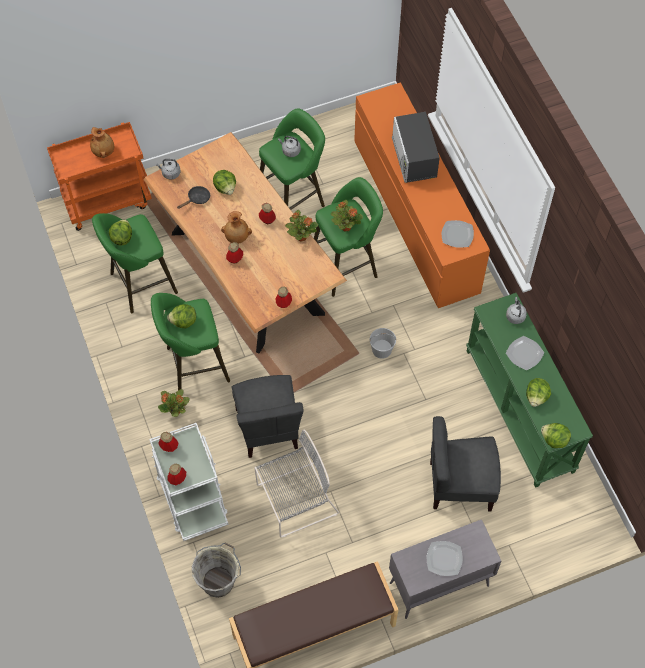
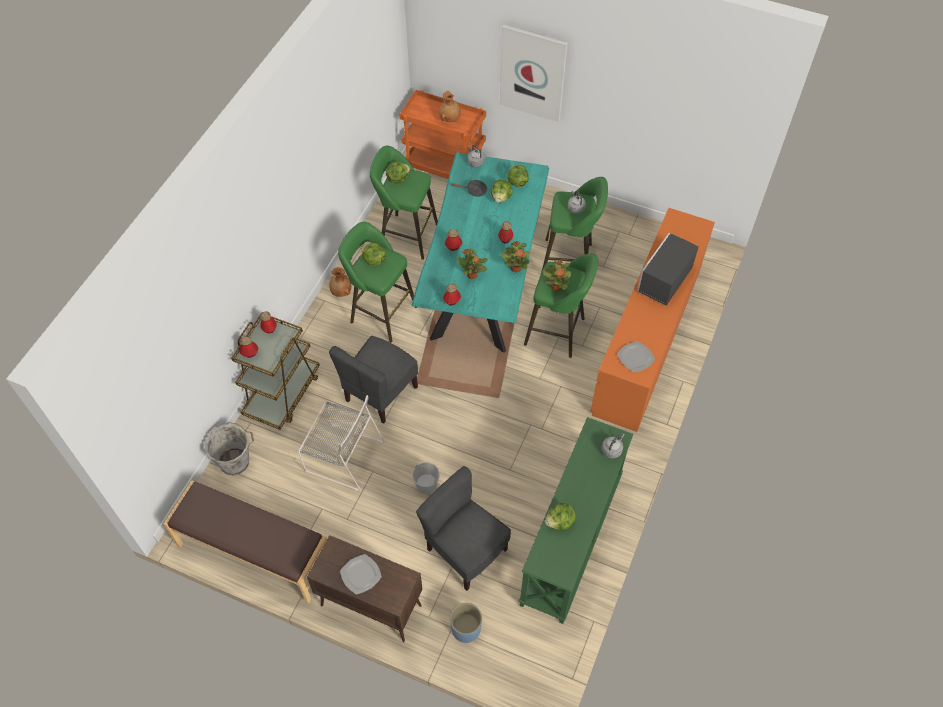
camera: 45 degrees right, 5 degrees down
brown dining table [143,132,347,354] -> turquoise dining table [411,152,549,353]
white cart [149,423,229,541] -> brown cart [231,314,320,430]
potted plant [158,389,190,417] -> potted plant moved to [457,249,488,279]
brown vase [221,211,252,244] -> brown vase moved to [329,267,352,297]
white bucket [370,328,396,359] -> white bucket moved to [412,462,440,494]
grey cabinet [389,519,501,619] -> brown cabinet [307,535,423,642]
plate [506,336,544,370] -> none
lettuce [541,423,571,448] -> lettuce moved to [507,165,529,187]
none -> blue planter [450,603,482,643]
none -> picture [500,24,568,122]

